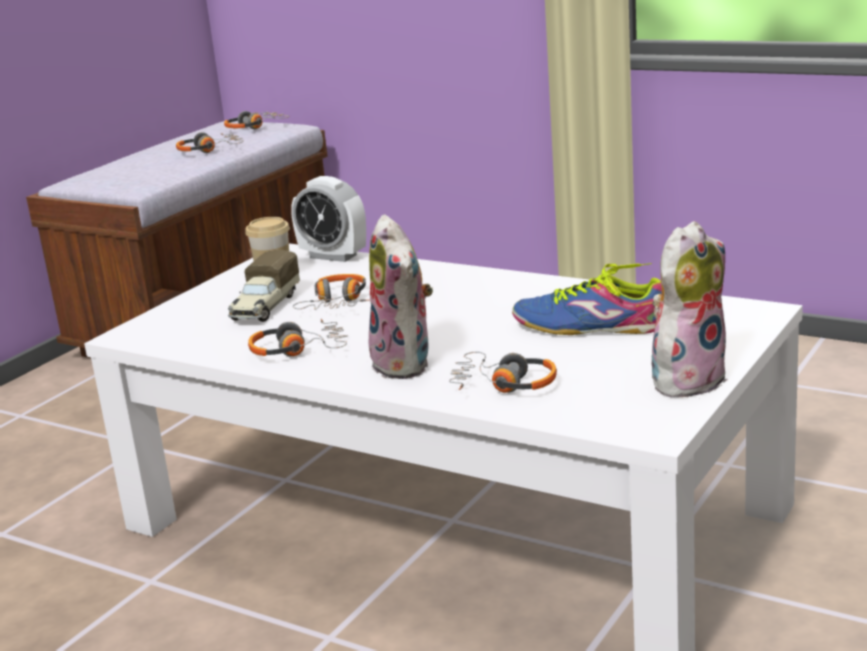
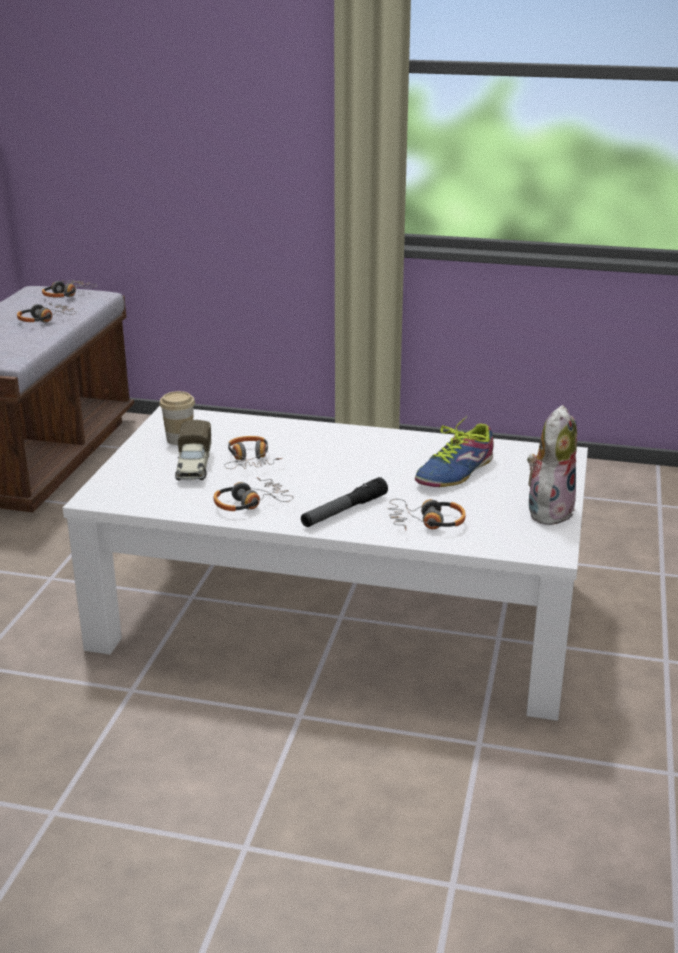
camera: 20 degrees left, 5 degrees up
alarm clock [291,176,366,262] -> none
plush toy [366,215,433,379] -> flashlight [301,477,388,527]
shoe [512,263,662,335] -> shoe turned 45 degrees counterclockwise [415,416,494,487]

